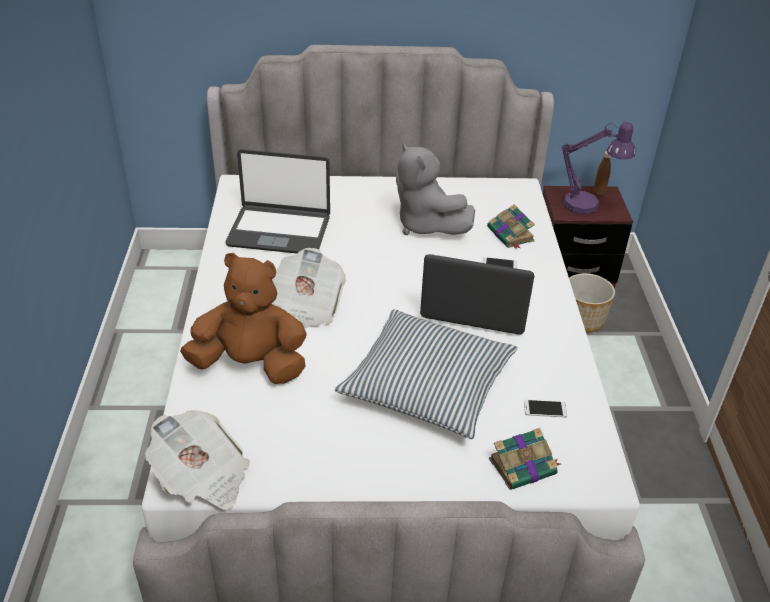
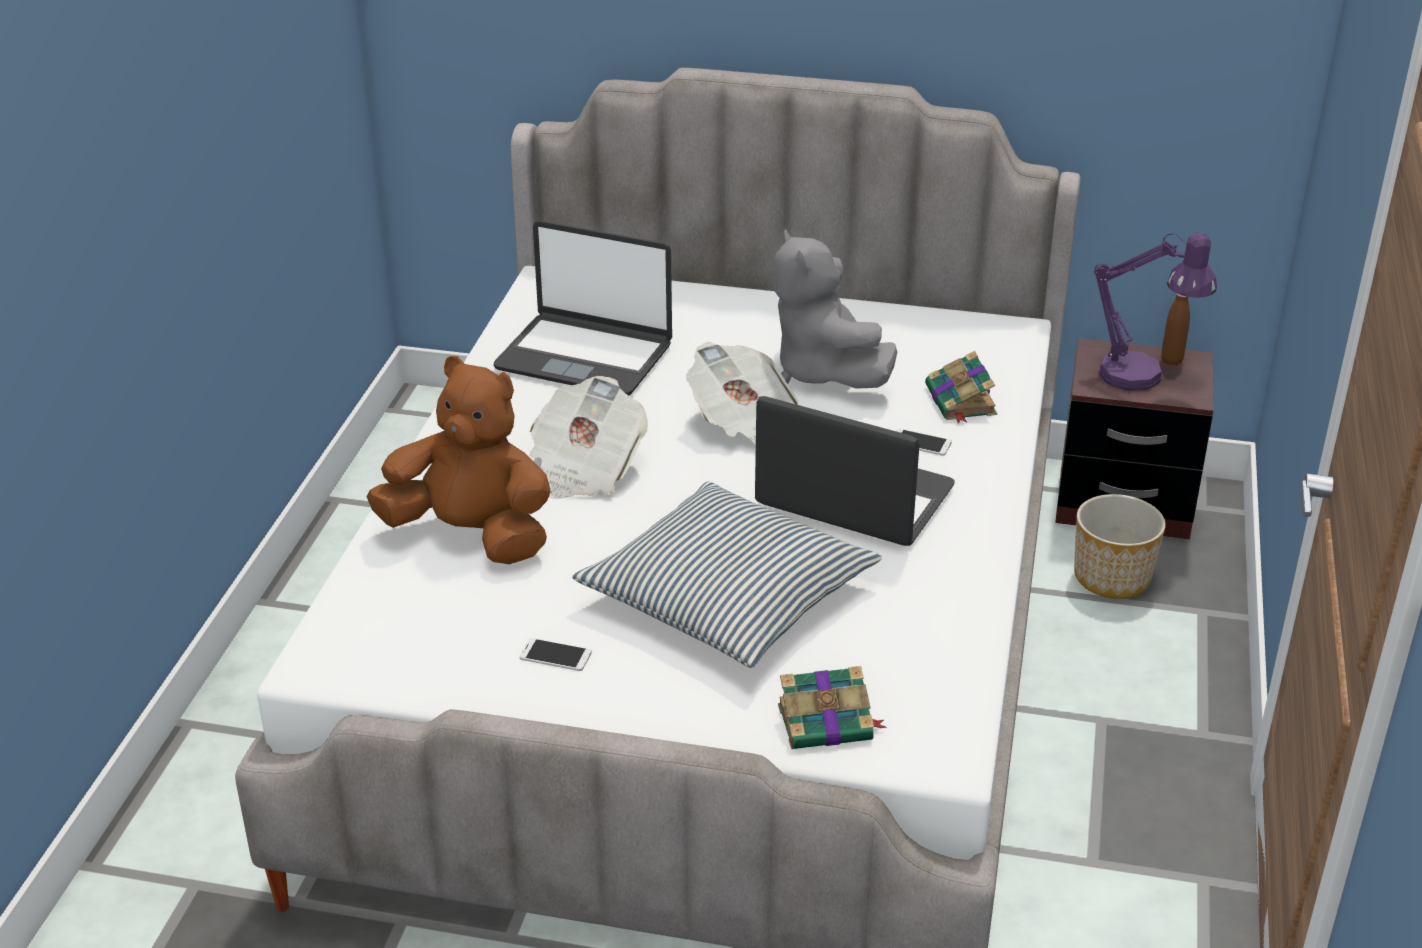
camera: 15 degrees right, 5 degrees down
newspaper [145,410,250,510] -> newspaper moved to [686,342,798,444]
phone [524,400,567,417] -> phone moved to [520,638,592,671]

